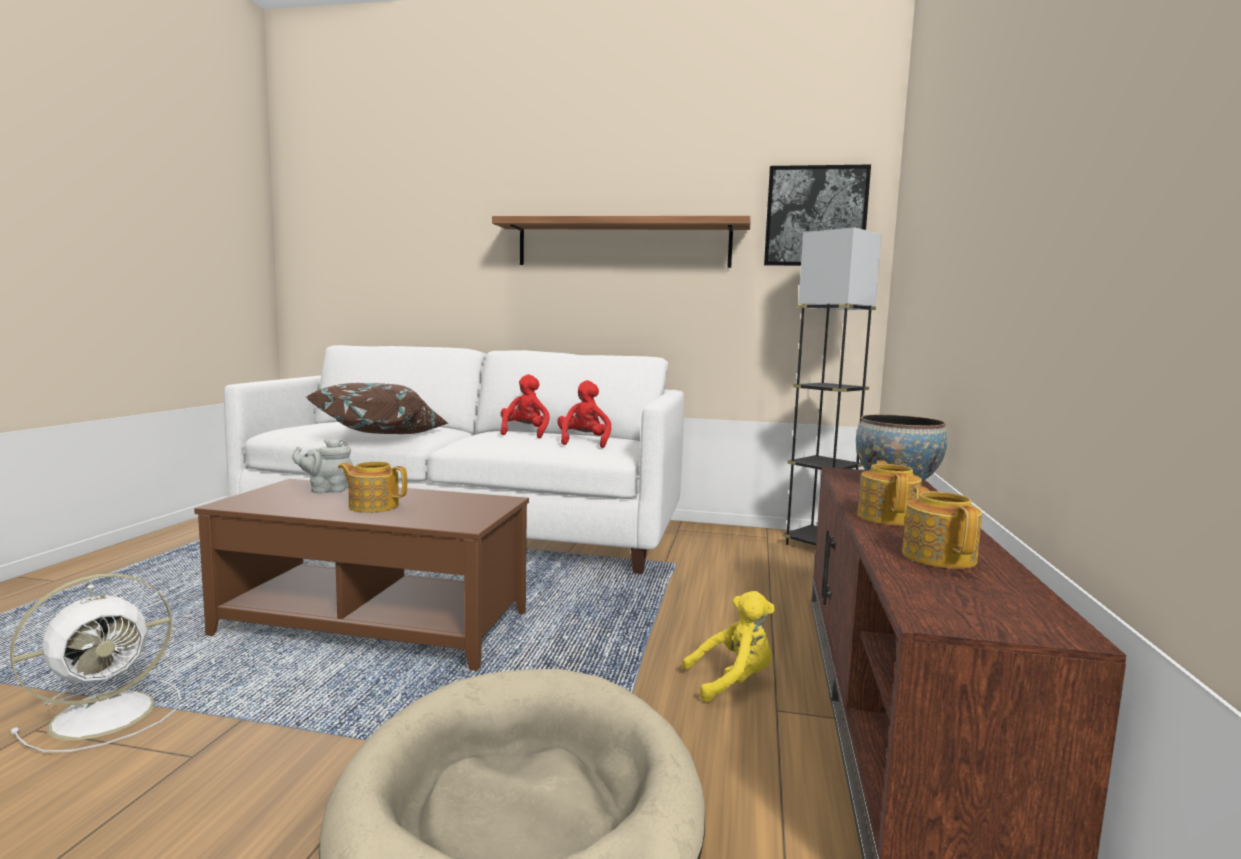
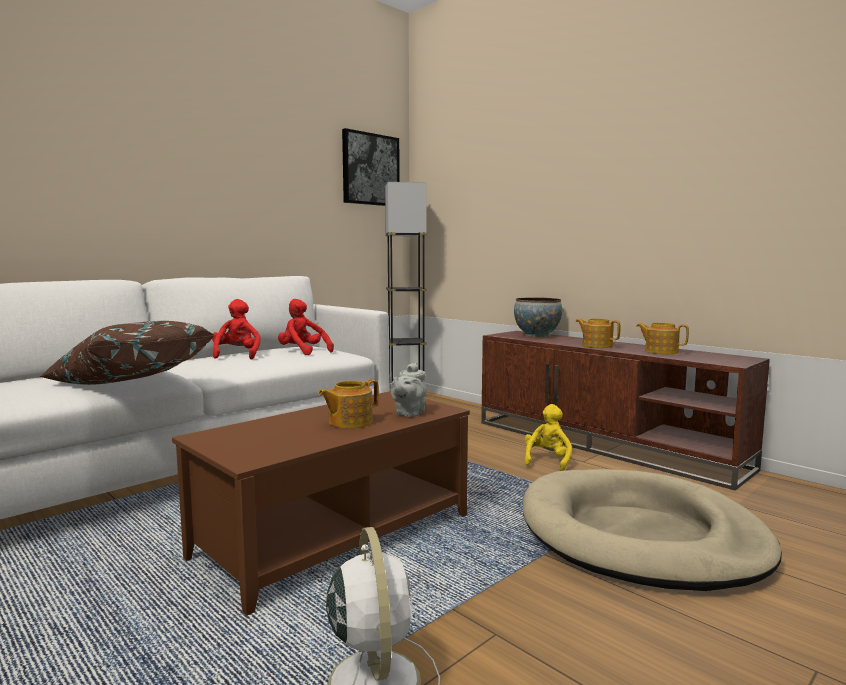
camera: 55 degrees left, 0 degrees up
grey teapot [292,438,353,493] -> grey teapot moved to [390,363,427,417]
shelf [492,216,750,268] -> none
red plush toy [500,374,550,439] -> red plush toy turned 45 degrees clockwise [212,299,261,359]

